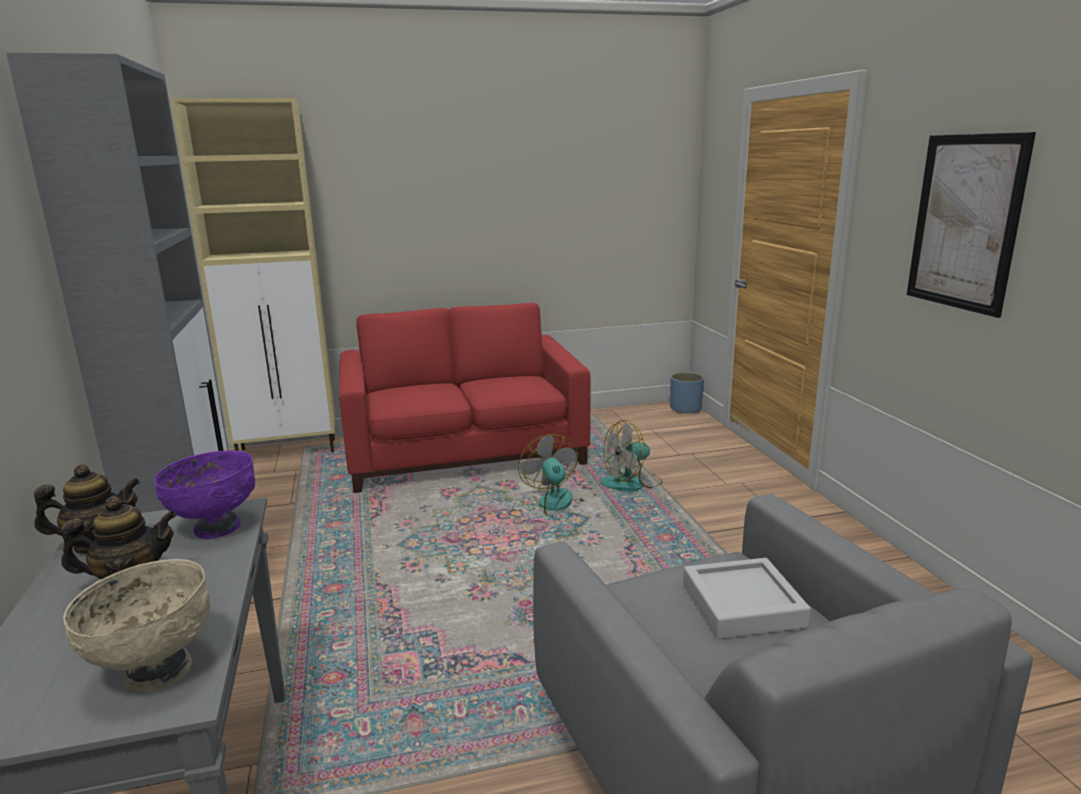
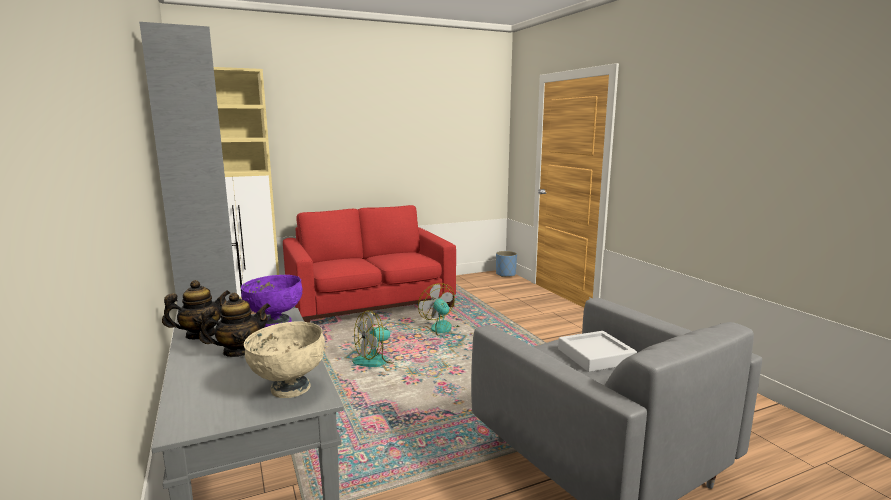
camera: 10 degrees left, 5 degrees down
fan [600,420,663,492] -> fan moved to [352,310,401,367]
picture [907,132,1036,318] -> none

